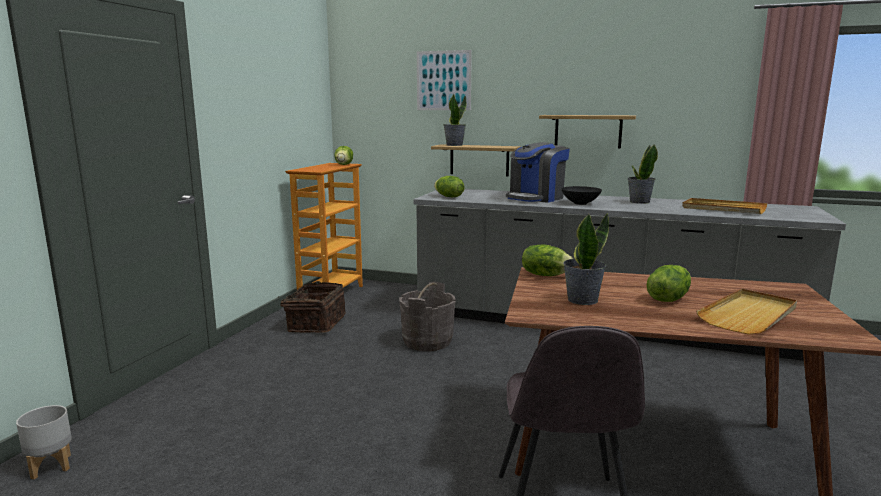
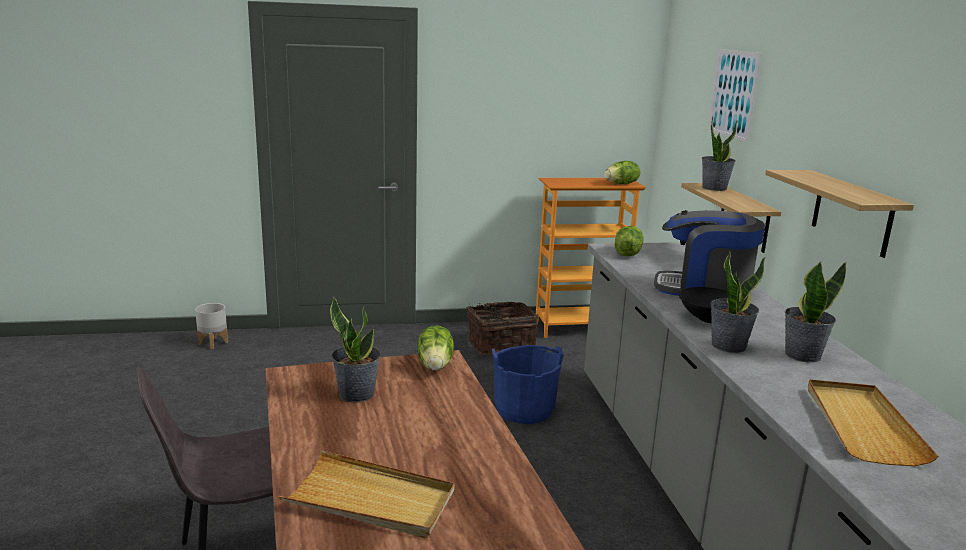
camera: 60 degrees right, 5 degrees up
grey bucket [399,281,456,351] -> blue bucket [492,345,564,424]
lettuce [647,265,691,302] -> none
none -> potted plant [710,251,765,353]

